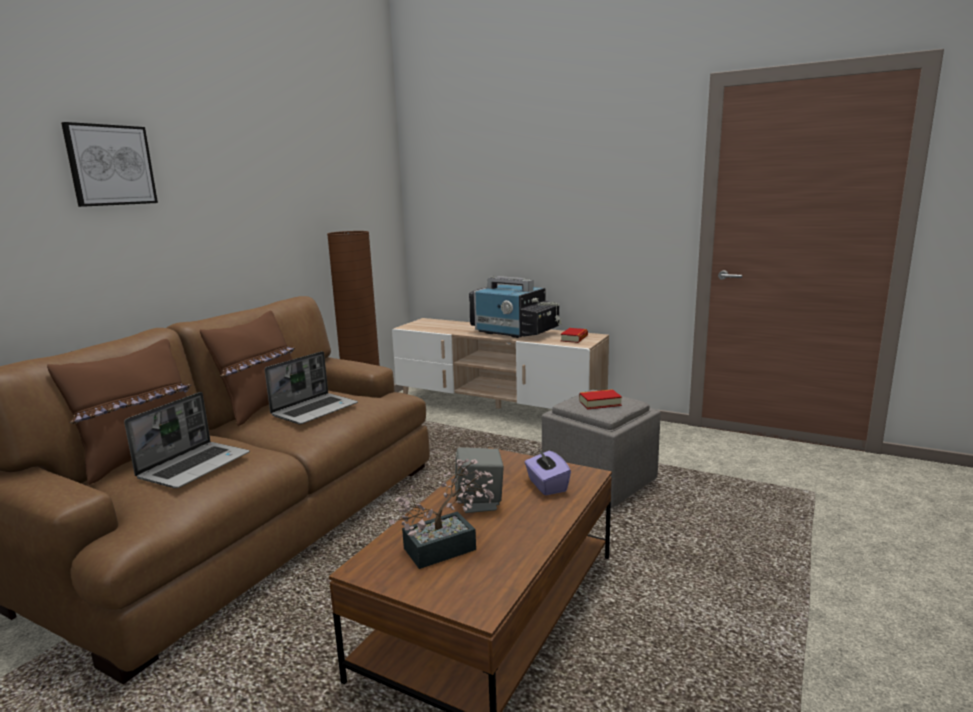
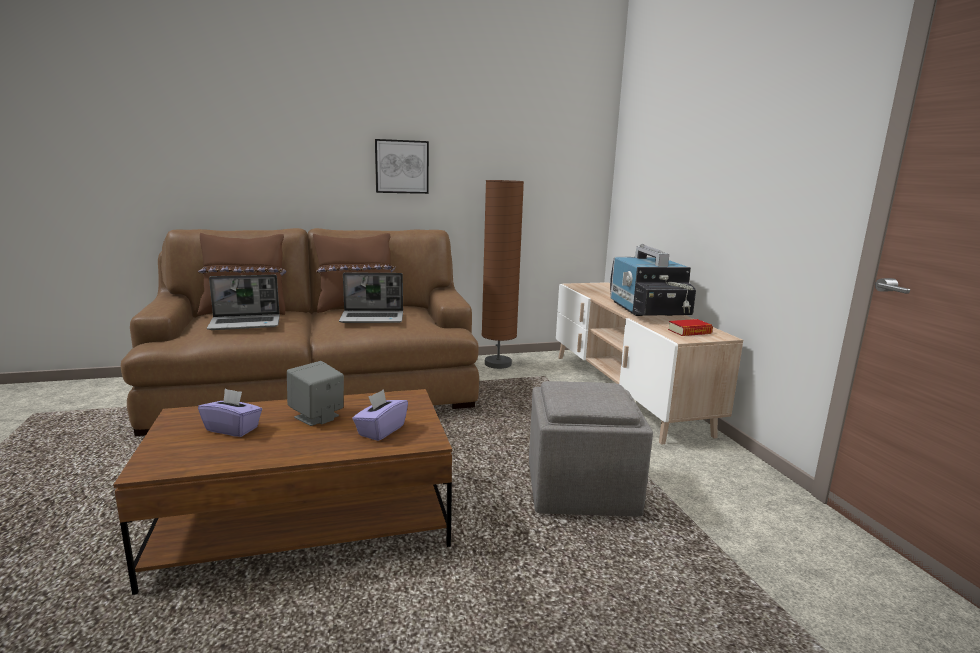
camera: 45 degrees right, 0 degrees up
picture [61,122,158,207] -> picture moved to [375,139,429,194]
potted plant [388,459,494,569] -> purple tissue box [198,388,262,437]
book [579,389,622,409] -> none

